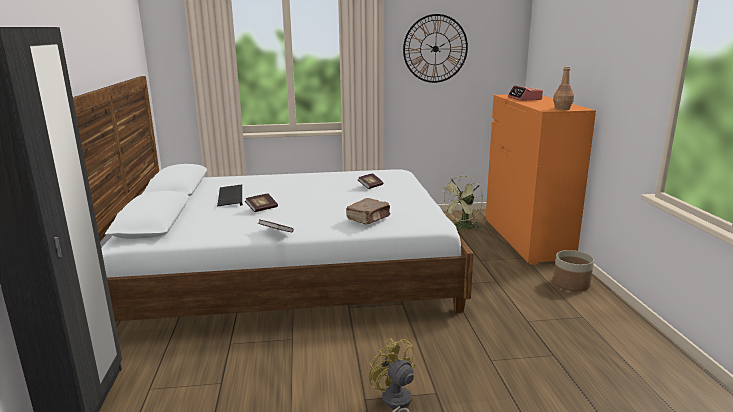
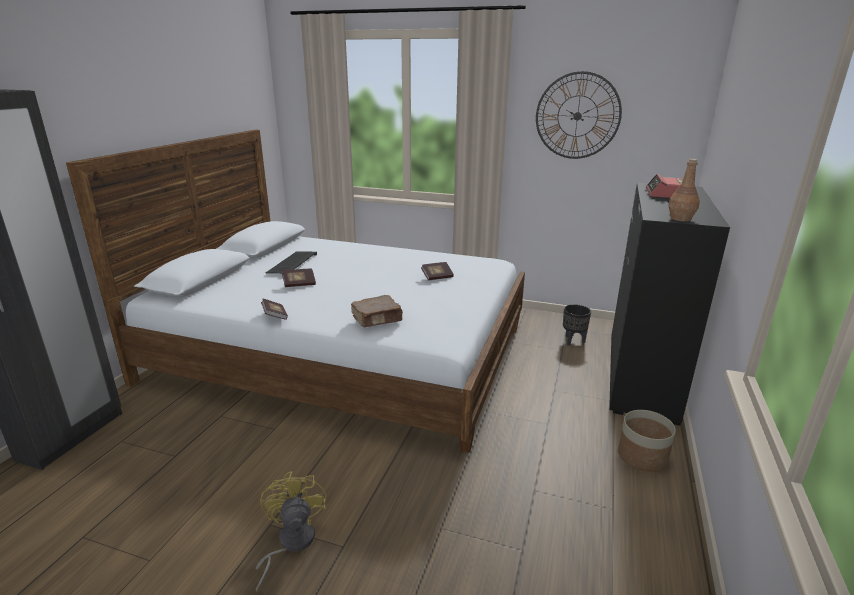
camera: 25 degrees right, 5 degrees up
green fan [442,176,483,231] -> black planter [563,304,591,346]
orange dresser [485,94,596,265] -> black dresser [609,182,730,426]

